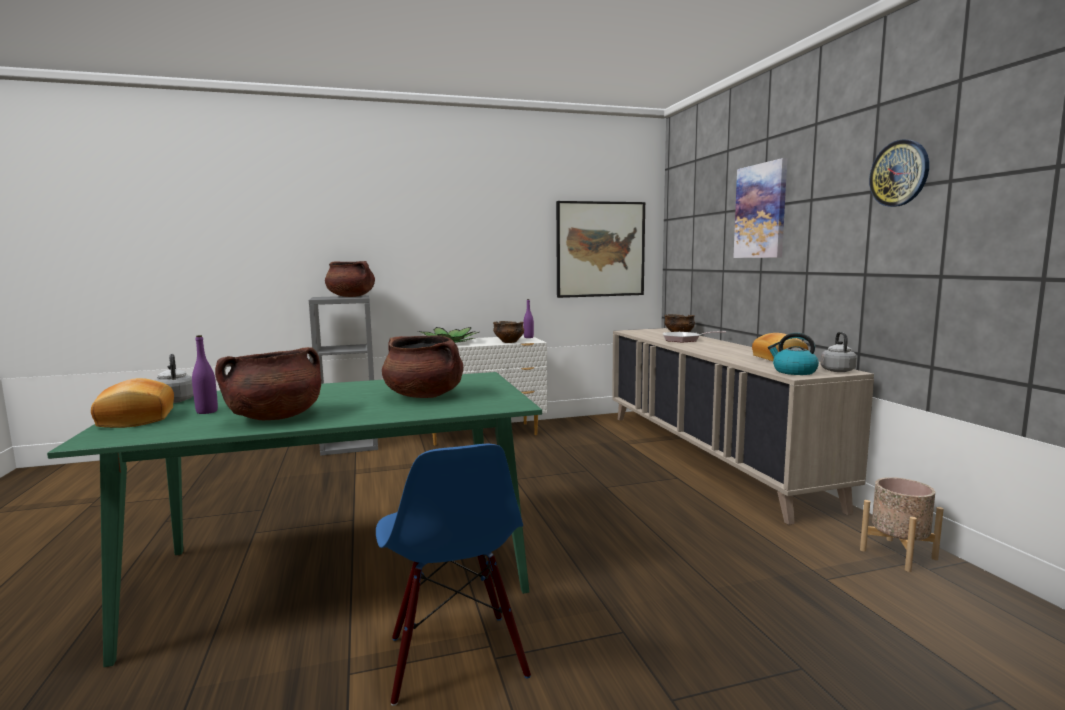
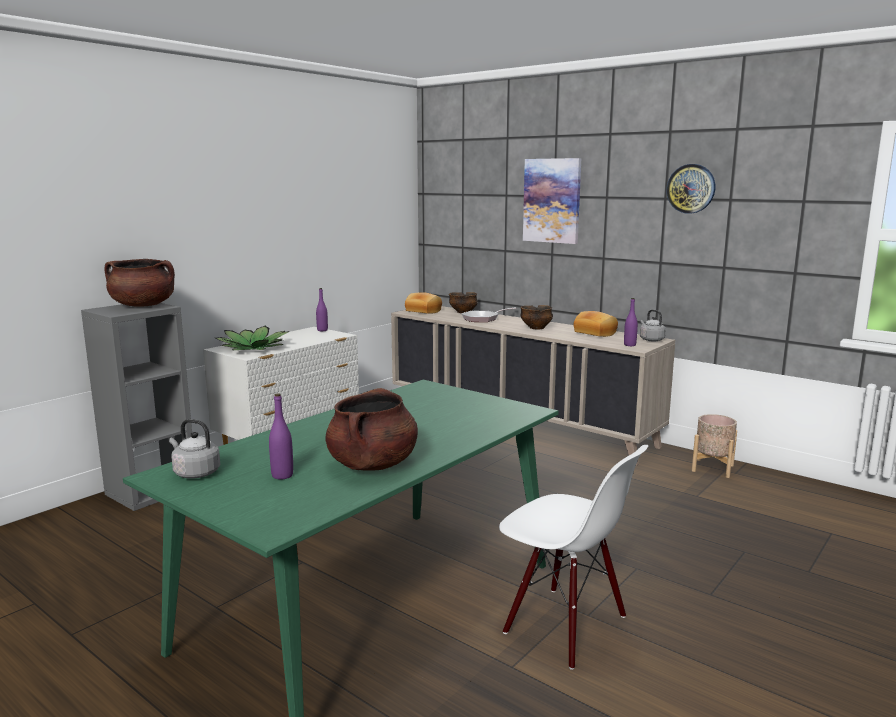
camera: 35 degrees left, 5 degrees up
bread [91,378,174,428] -> bread moved to [405,292,442,314]
blue chair [376,444,531,706] -> white chair [499,445,649,670]
brown cooking pot [382,335,463,398] -> none
bowl [493,321,524,343] -> bowl moved to [520,305,553,330]
picture [556,201,645,298] -> none
kettle [768,333,819,375] -> purple bottle [624,298,638,346]

